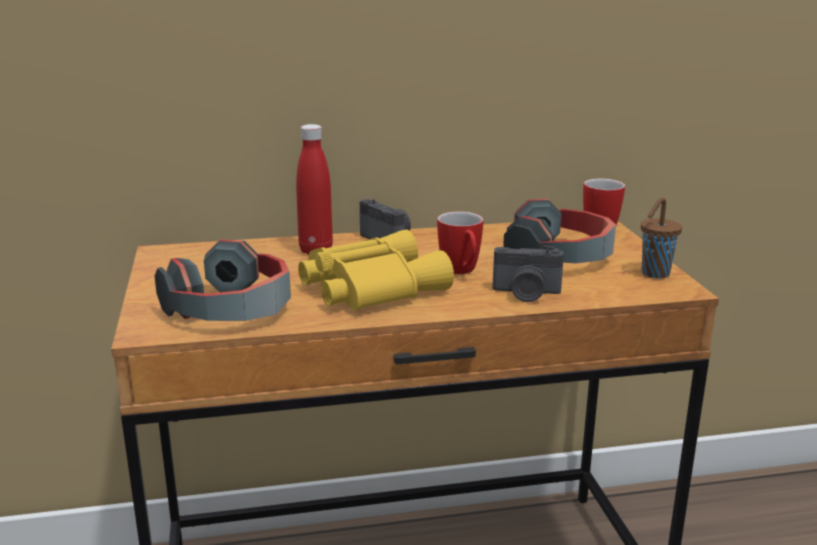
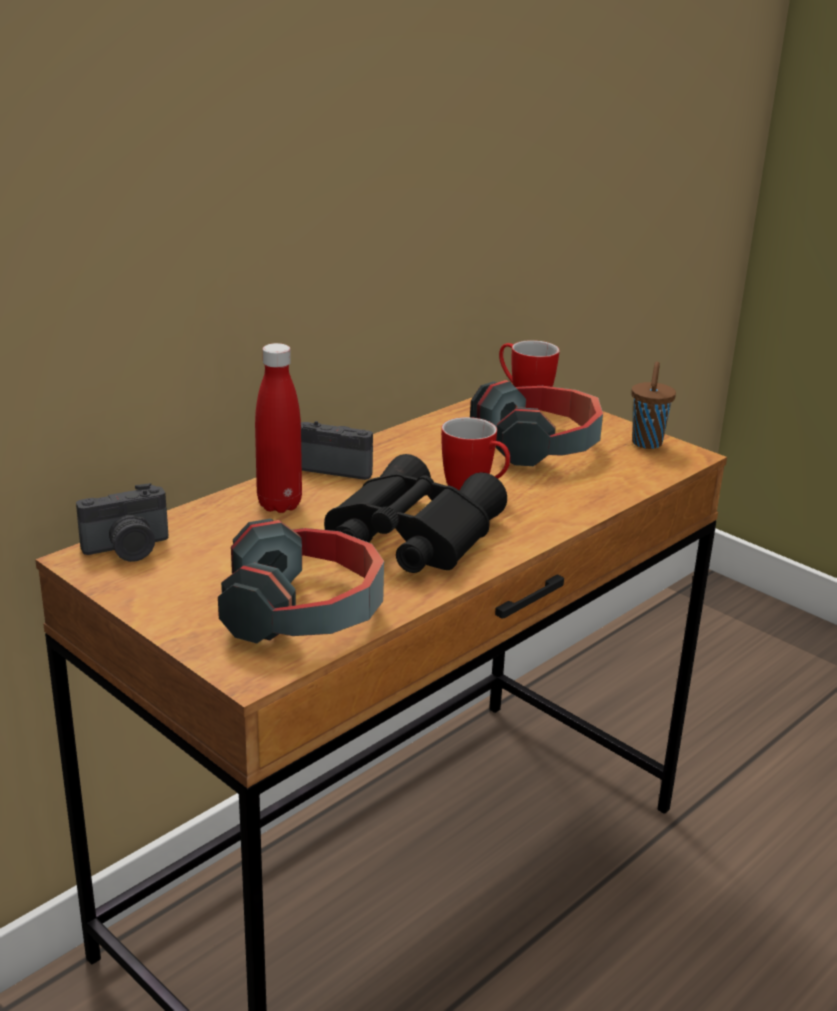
camera: 35 degrees left, 5 degrees up
yellow binoculars [298,229,454,311] -> black binoculars [324,454,507,573]
camera [492,245,564,302] -> camera moved to [76,483,168,562]

